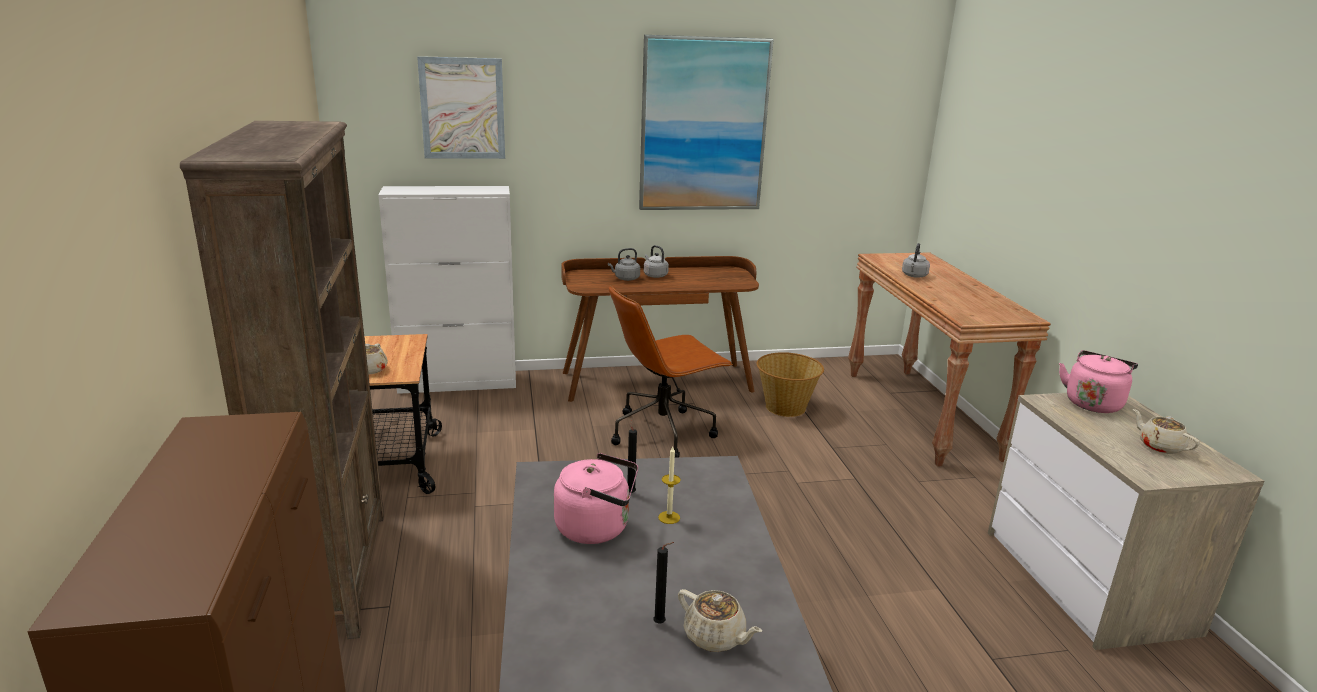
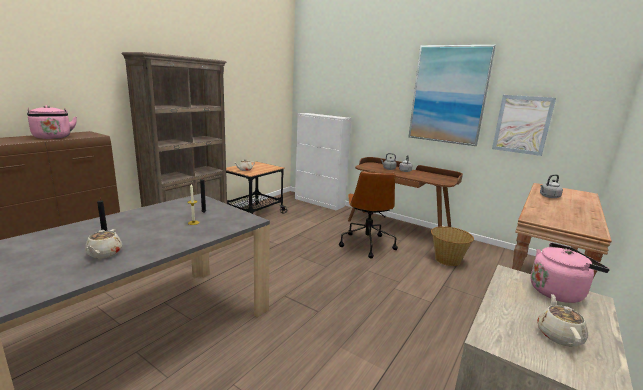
camera: 45 degrees right, 5 degrees down
picture [417,56,505,159] -> picture moved to [492,95,556,156]
pink kettle [554,453,638,544] -> pink kettle moved to [27,105,77,139]
brown office chair [609,285,733,458] -> brown office chair turned 105 degrees counterclockwise [339,171,398,258]

